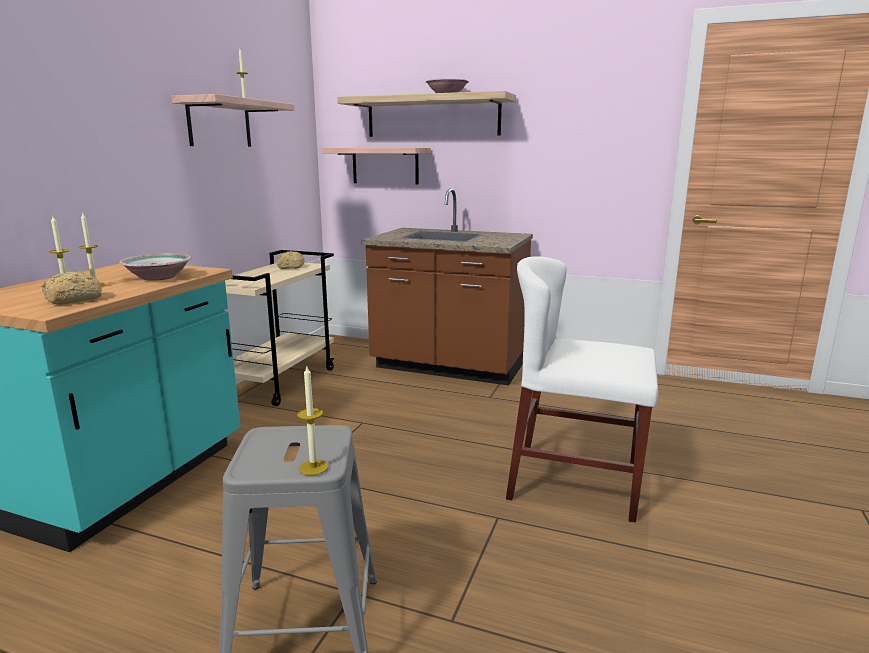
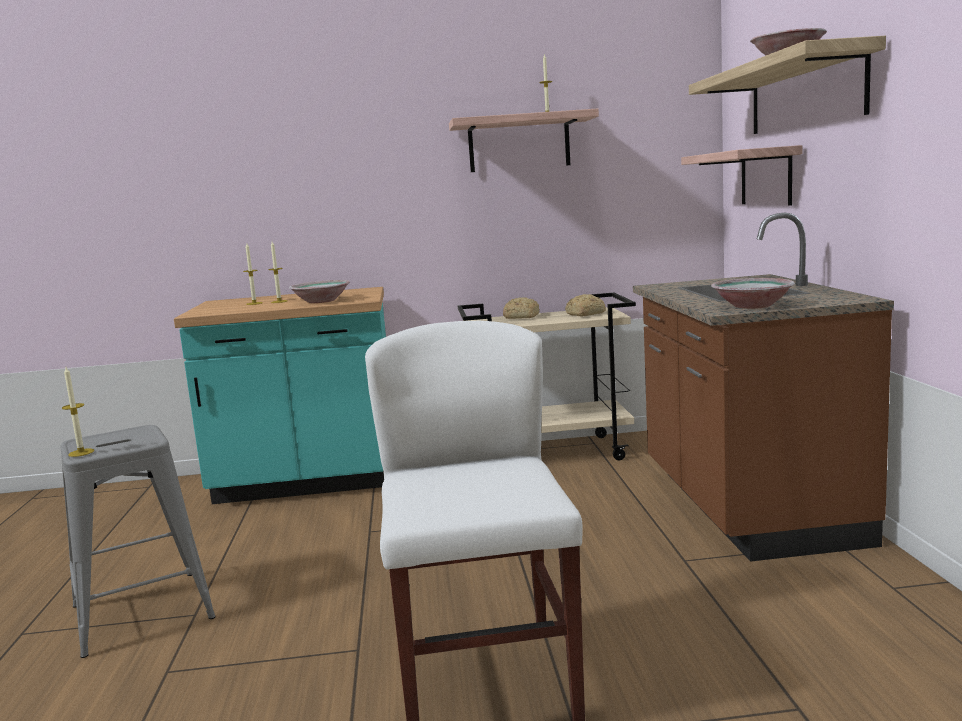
camera: 65 degrees right, 5 degrees down
bread [41,271,102,305] -> bread moved to [503,297,539,319]
none -> bowl [711,278,795,309]

